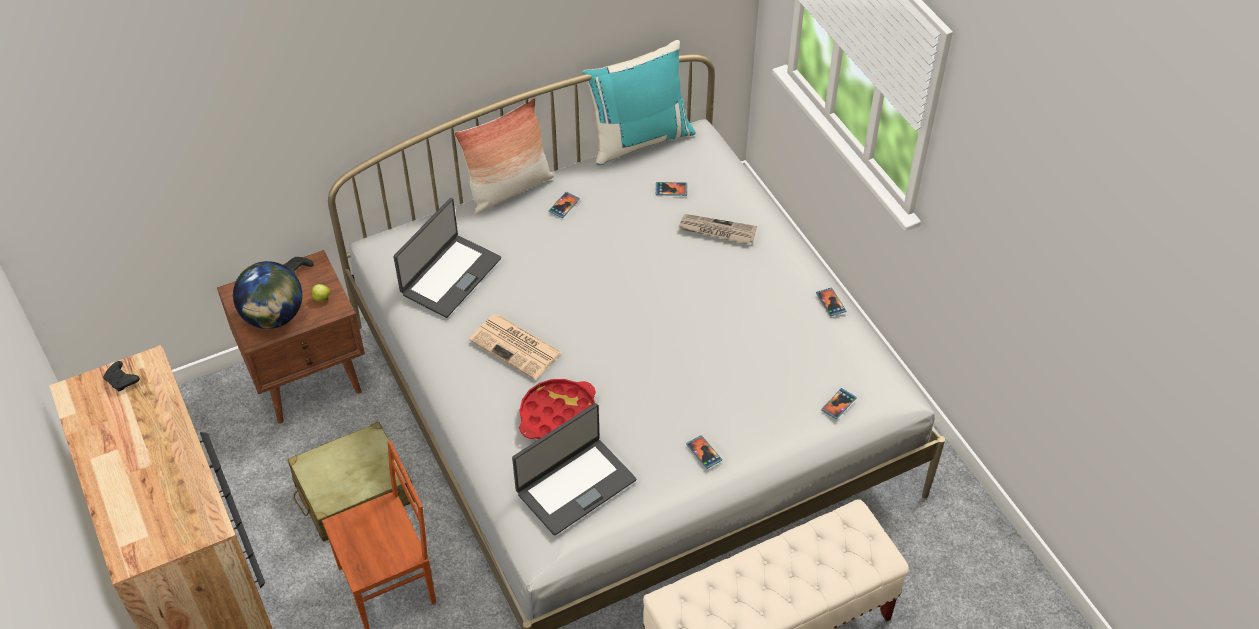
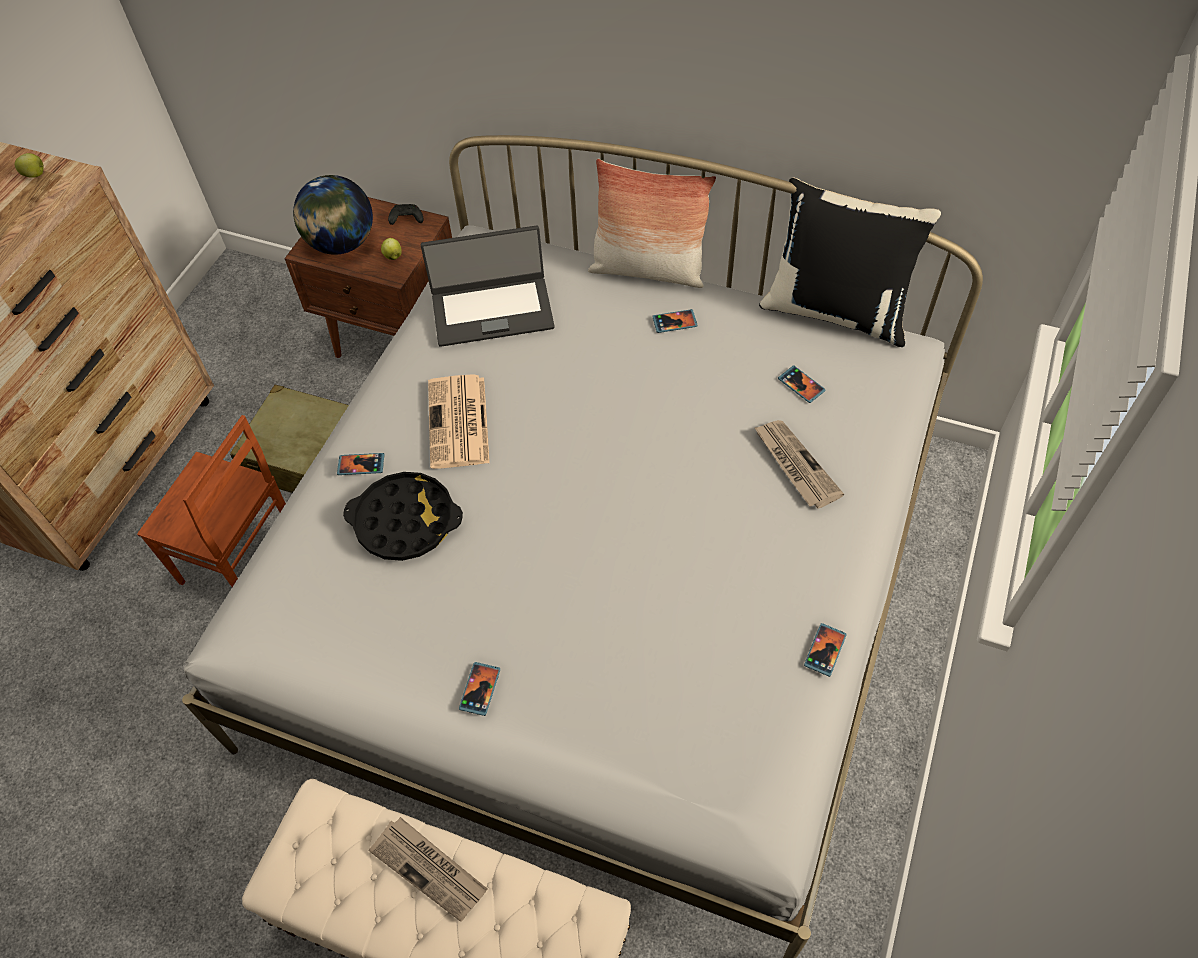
camera: 50 degrees right, 5 degrees up
black game controller [103,361,140,392] -> apple [15,153,44,178]
laptop [512,403,636,536] -> none
red tray [519,379,596,440] -> black tray [343,472,463,561]
turquoise pillow [582,40,696,165] -> black pillow [759,178,941,347]
phone [821,388,857,419] -> phone moved to [337,453,384,475]
none -> newspaper [369,817,487,922]

